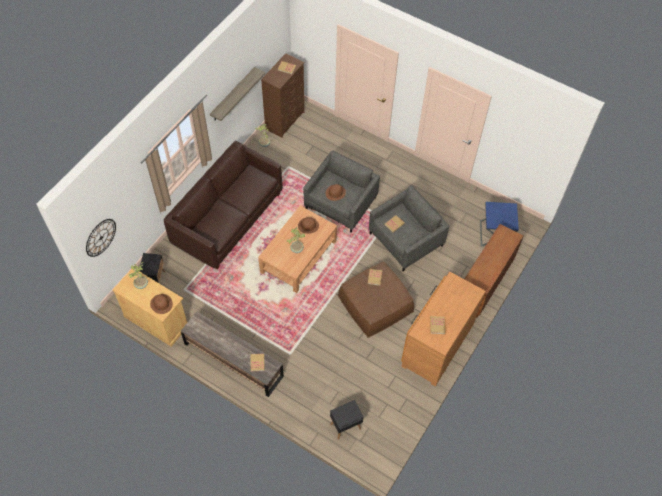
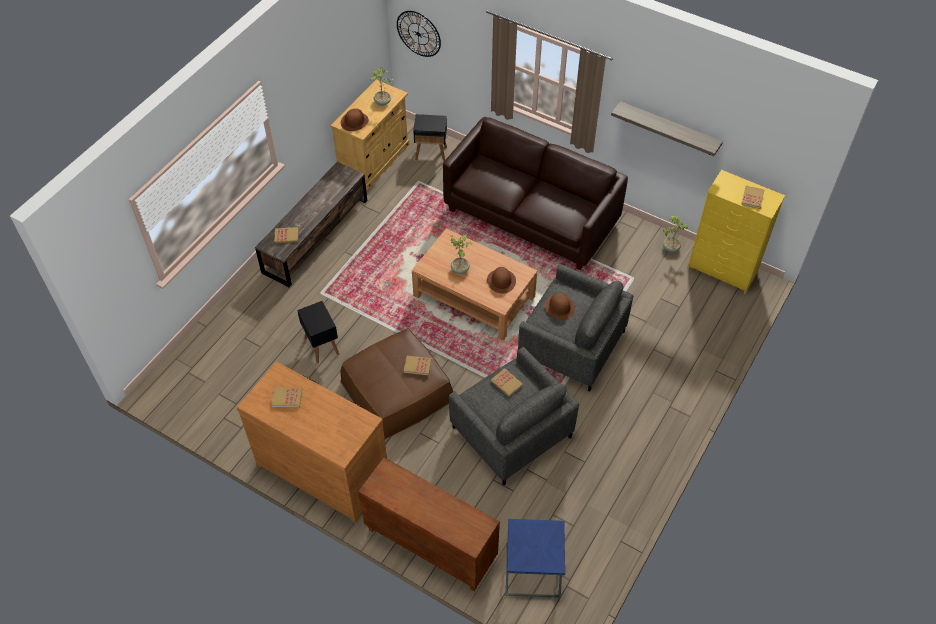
camera: 90 degrees right, 5 degrees down
brown dresser [261,53,304,138] -> yellow dresser [687,170,785,294]
black side table [330,400,364,440] -> black side table moved to [297,301,339,363]

